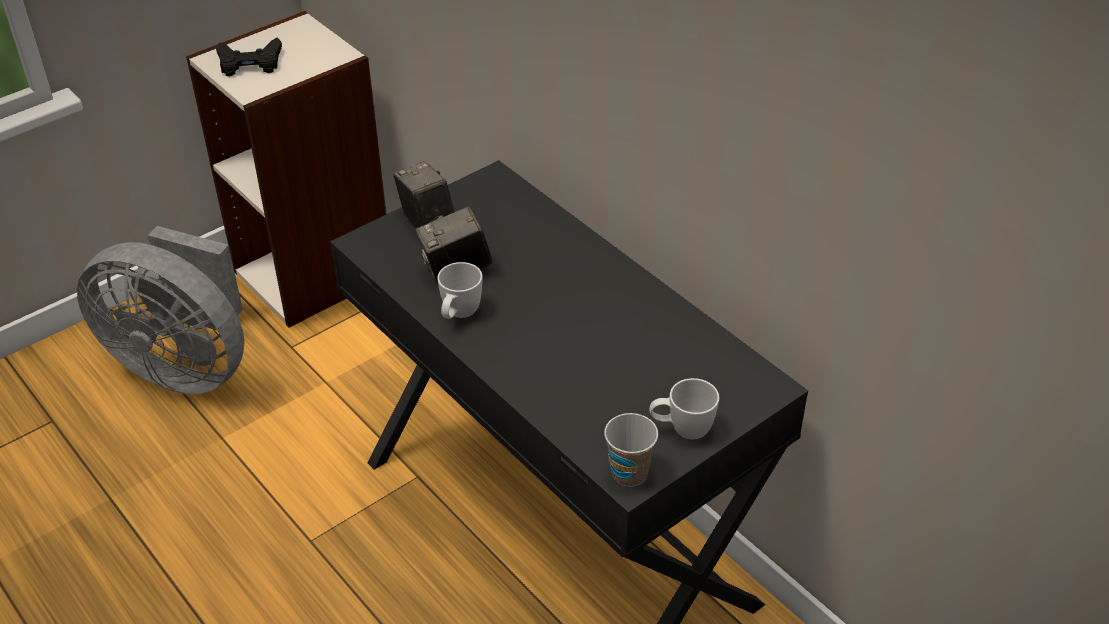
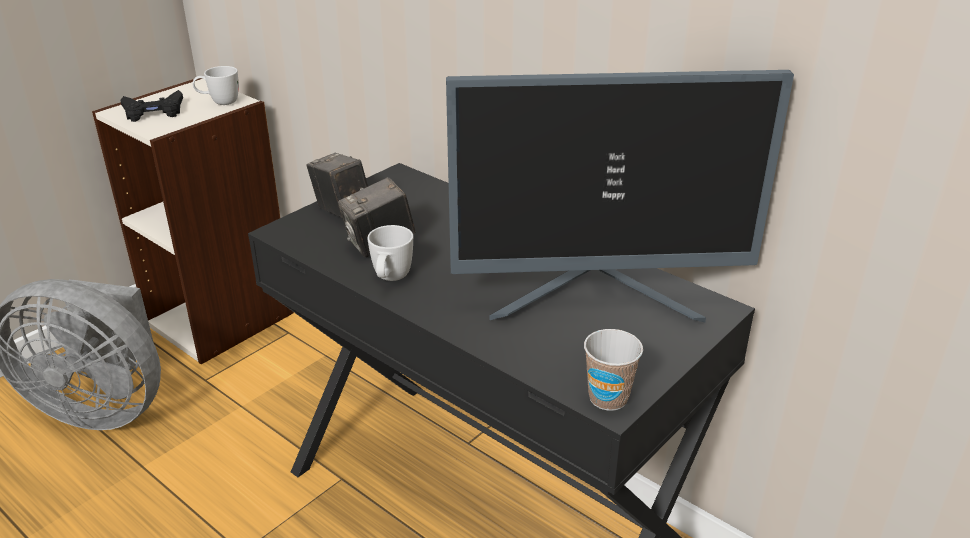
camera: 10 degrees left, 10 degrees down
white mug [649,378,719,439] -> white mug moved to [193,66,238,105]
none -> monitor [446,70,794,323]

